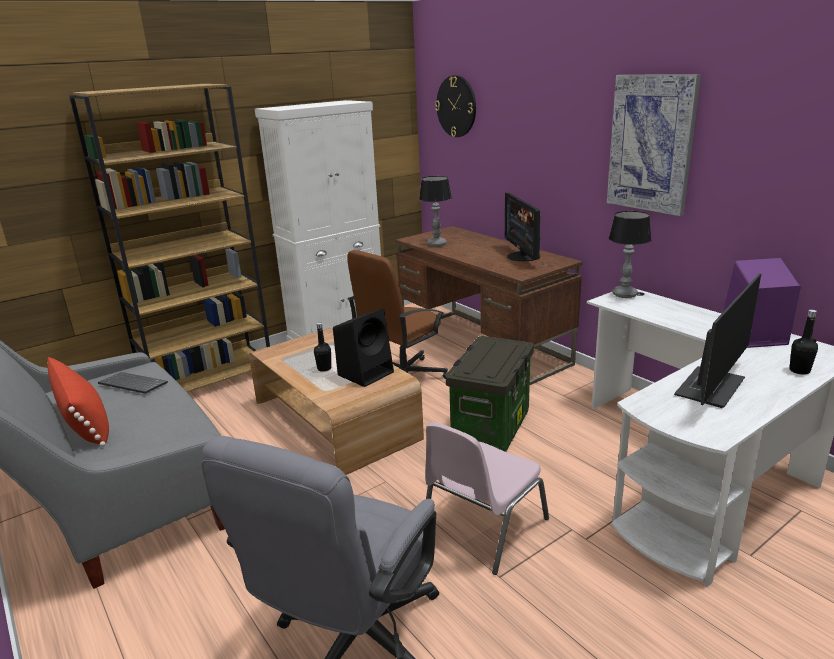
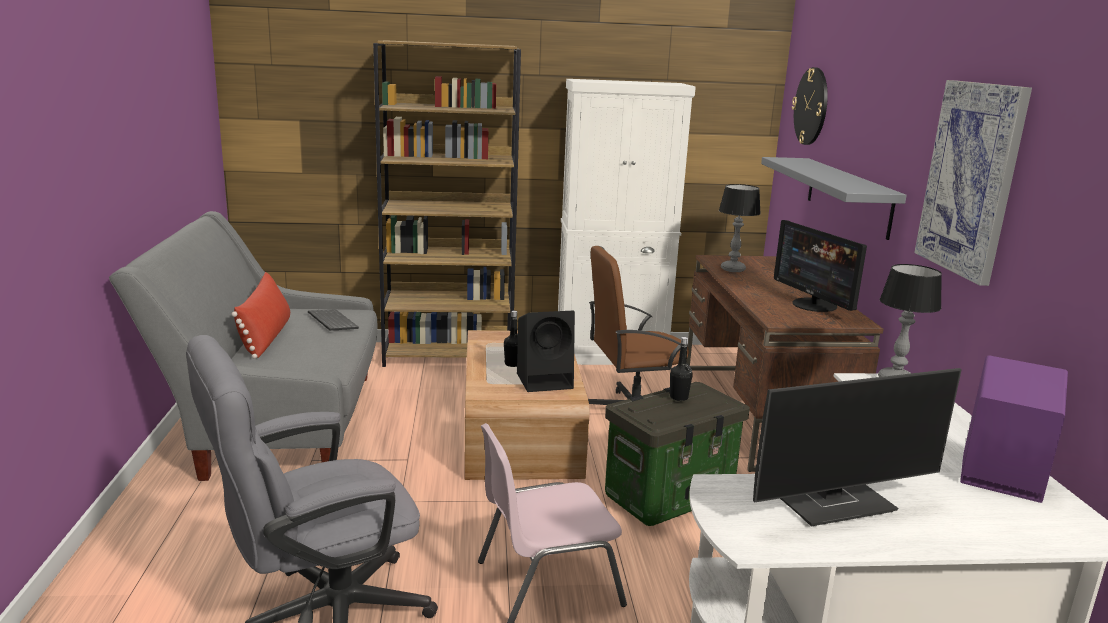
camera: 30 degrees right, 5 degrees down
monitor [505,193,541,261] -> monitor turned 45 degrees counterclockwise [774,220,867,312]
black bottle [789,309,818,375] -> black bottle moved to [669,337,693,401]
none -> grey shelf [761,157,907,240]

